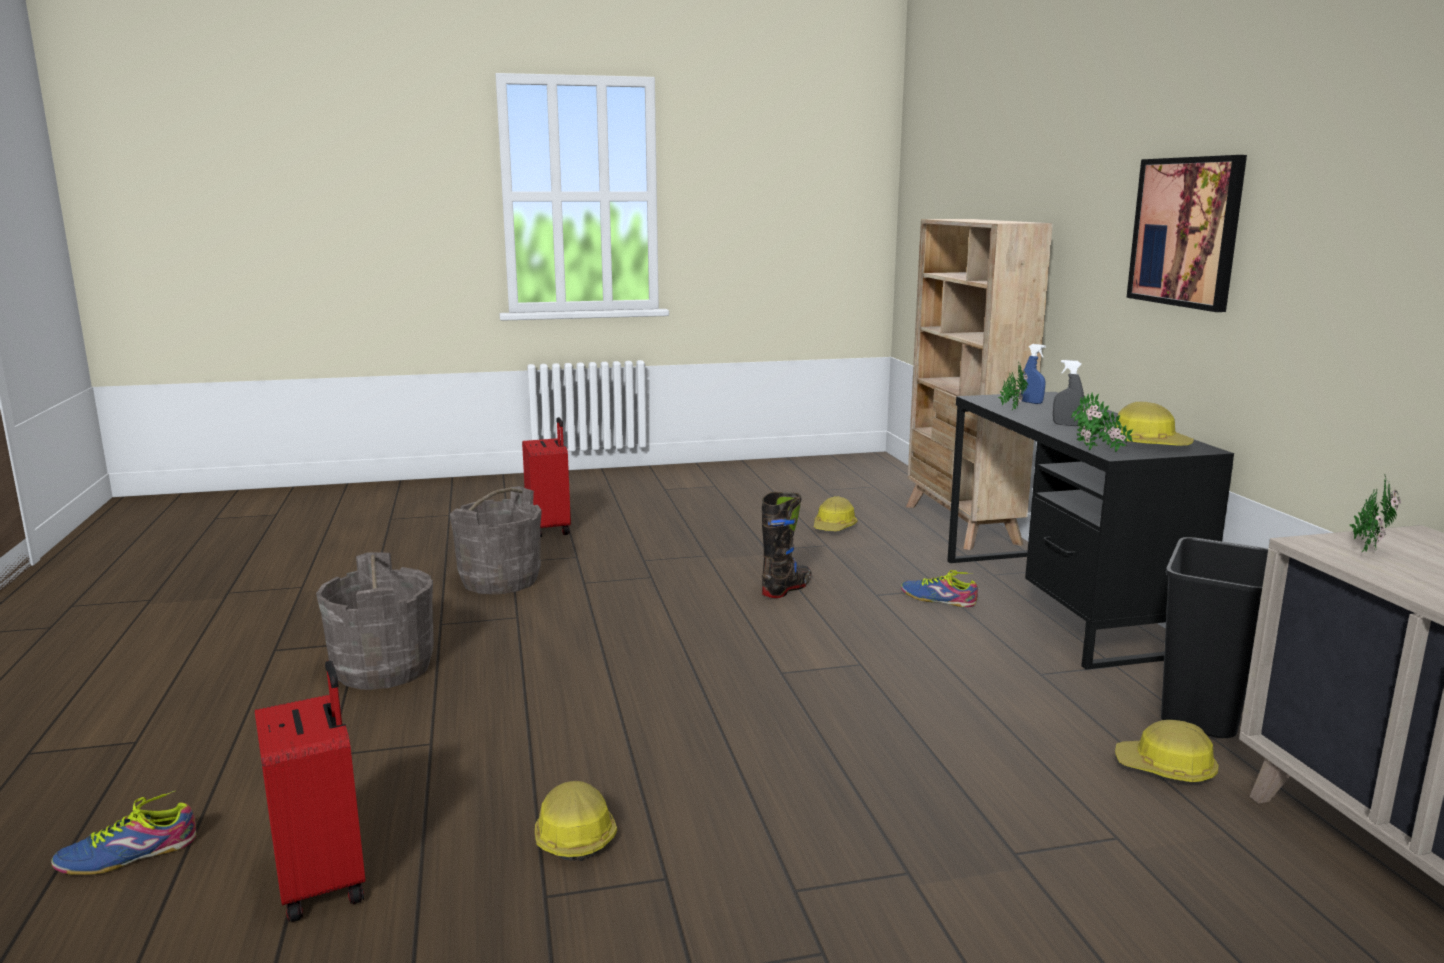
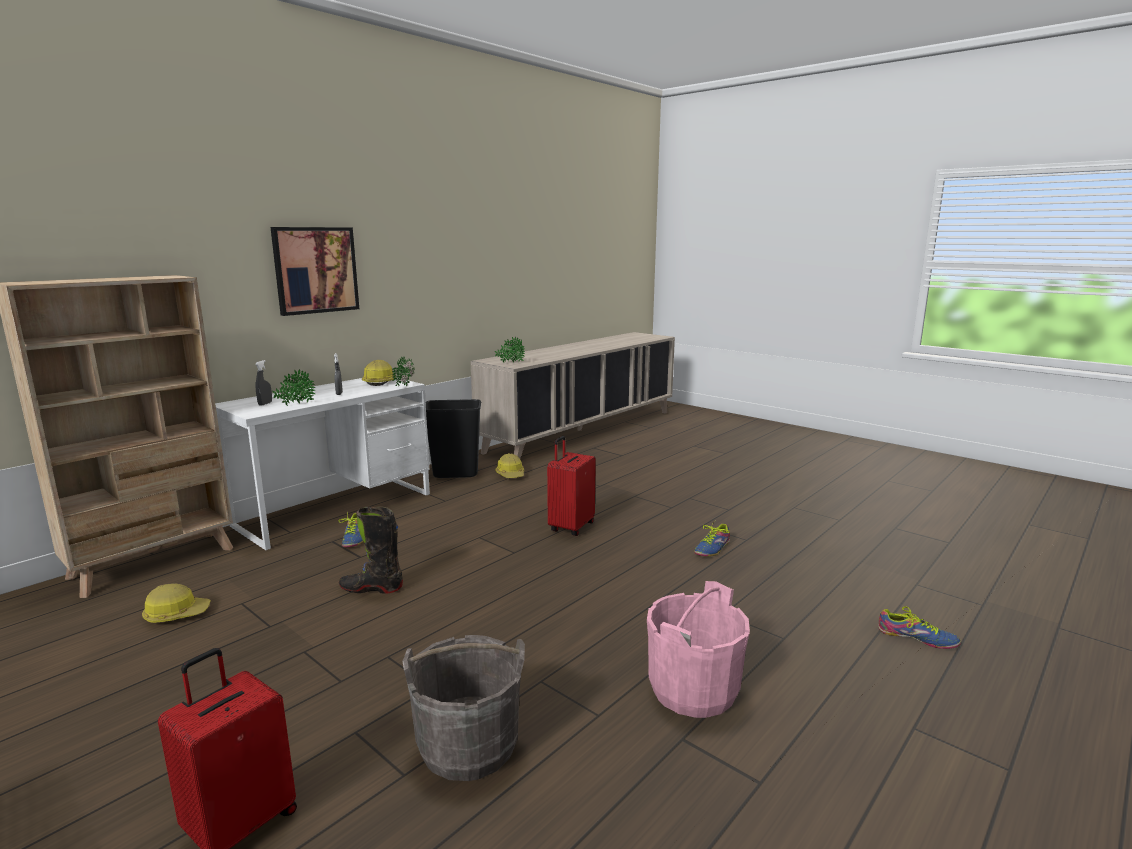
camera: 125 degrees left, 0 degrees up
red suitcase [255,660,365,922] -> red suitcase moved to [547,436,596,536]
grey bucket [316,552,434,690] -> pink bucket [647,581,750,718]
hard hat [535,781,617,861] -> shoe [694,521,730,557]
black desk [947,392,1234,670] -> white desk [215,378,430,550]
blue spray bottle [1021,344,1046,404] -> grey spray bottle [255,360,272,406]

